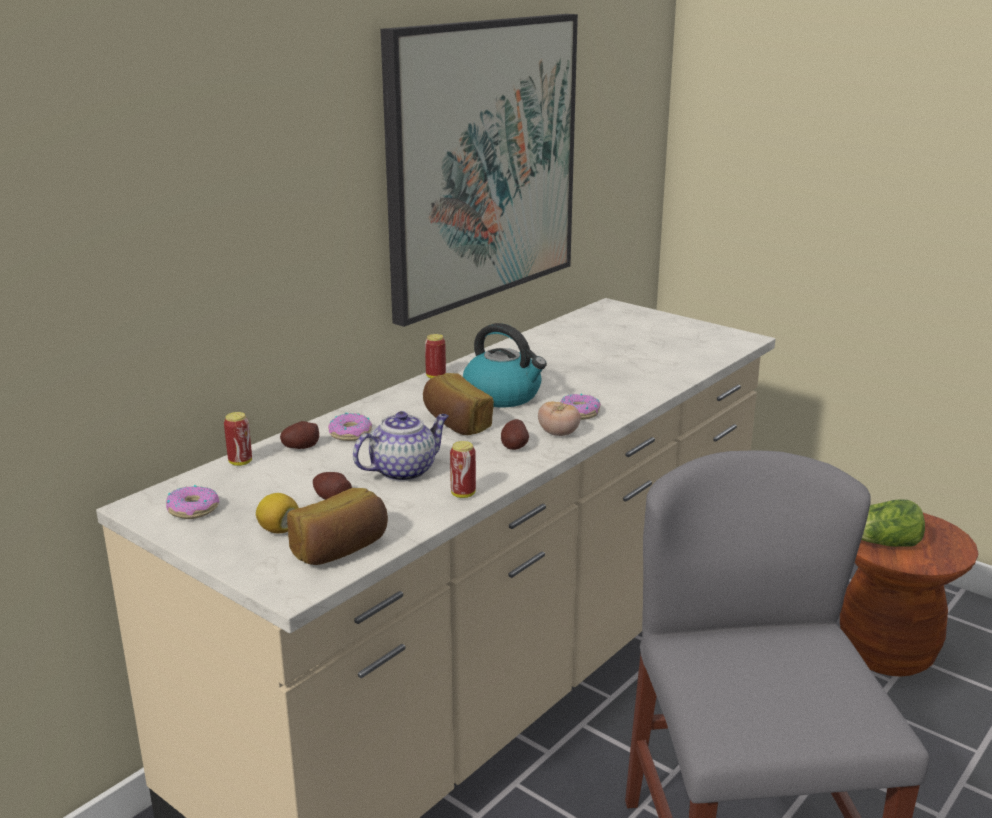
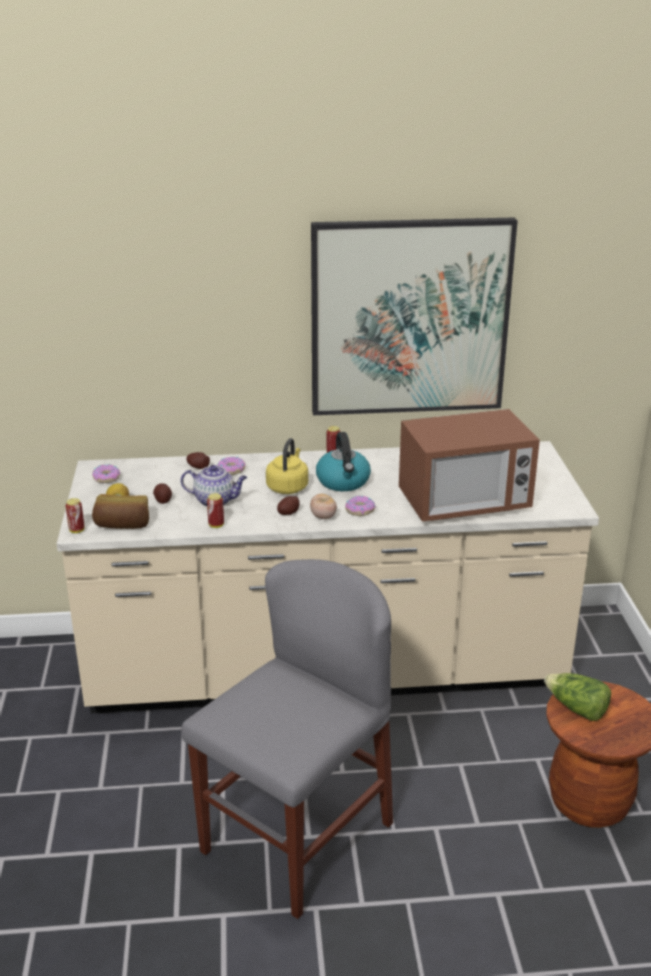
camera: 45 degrees right, 5 degrees up
can [224,412,252,466] -> can moved to [66,498,84,533]
bread [423,373,494,435] -> yellow kettle [266,438,308,494]
none -> microwave [399,409,540,522]

